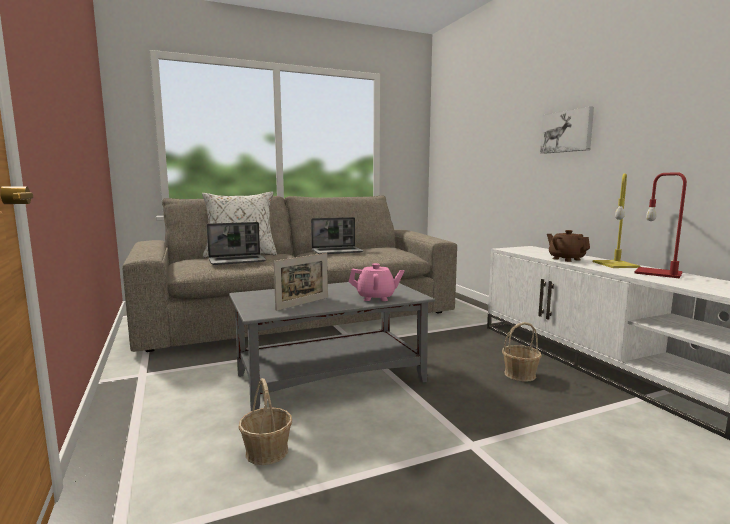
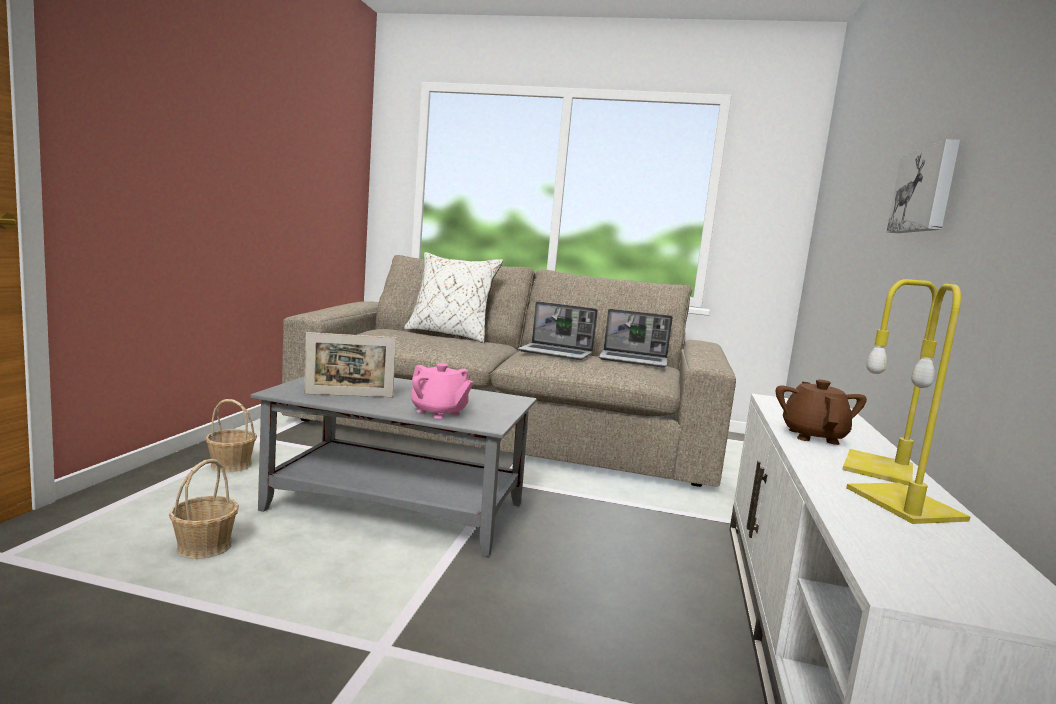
camera: 35 degrees right, 0 degrees up
laptop [207,222,266,265] -> laptop moved to [599,309,673,368]
basket [502,322,542,382] -> basket moved to [205,399,257,472]
red table lamp [634,172,687,278] -> yellow table lamp [846,284,970,524]

